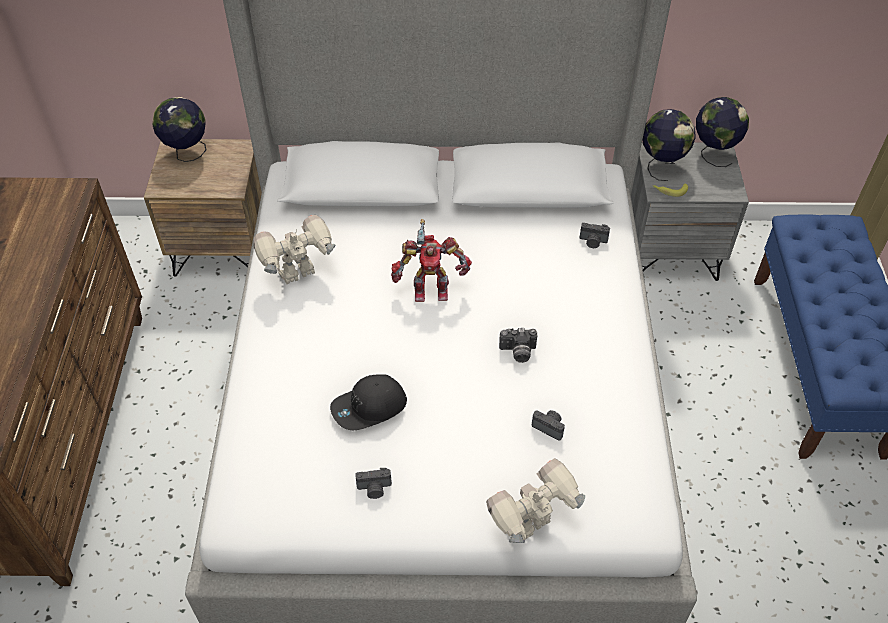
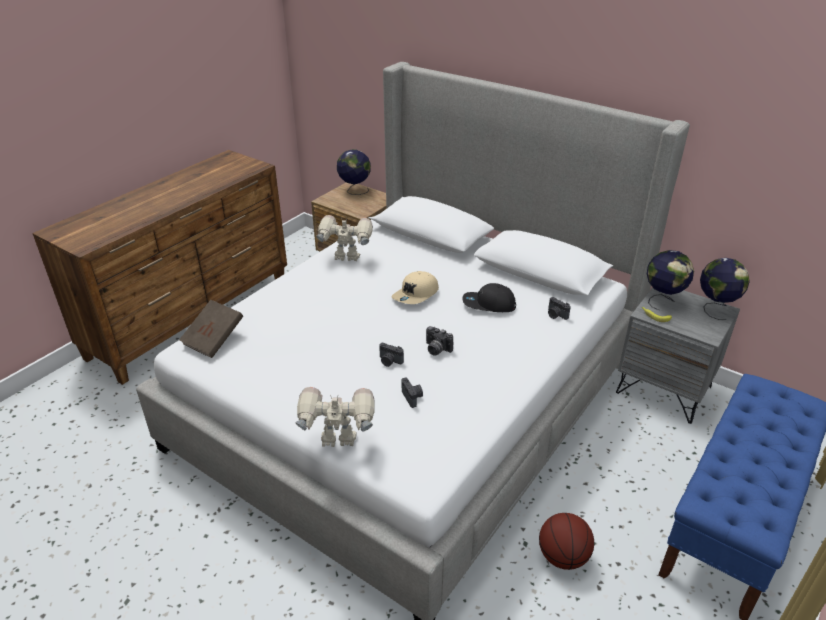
camera: 35 degrees right, 15 degrees down
black cap [330,374,407,430] -> black cap moved to [462,283,516,312]
camera [355,468,392,499] -> camera moved to [379,343,404,367]
toy robot [391,219,472,302] -> beige cap [392,271,439,304]
none -> brown book [179,300,243,358]
none -> basketball [539,513,594,570]

